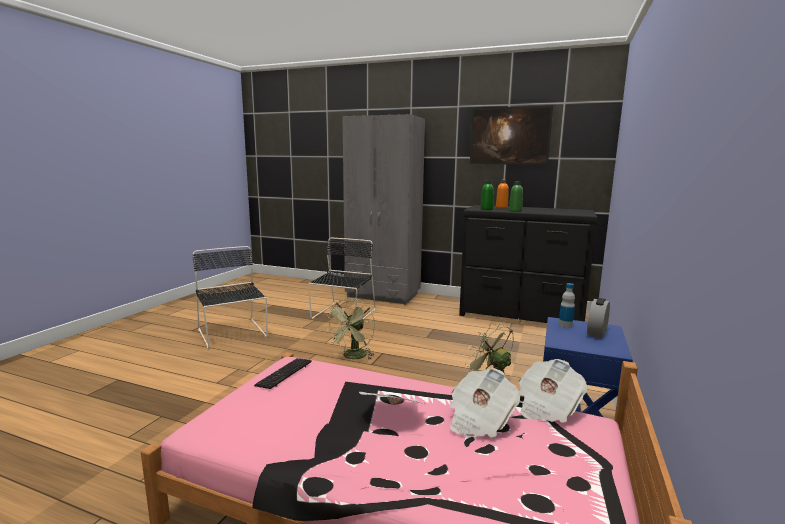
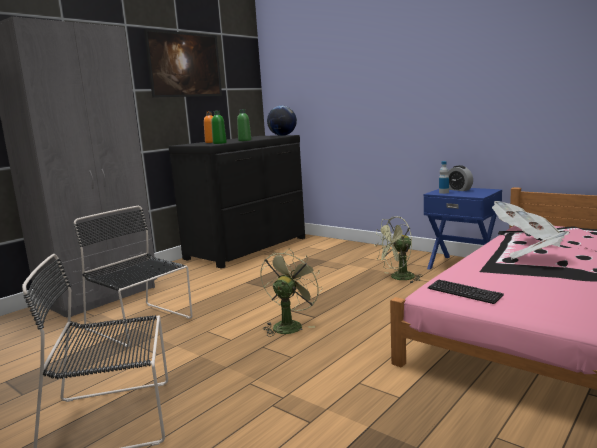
camera: 70 degrees left, 0 degrees up
green fan [326,298,375,360] -> green fan turned 105 degrees counterclockwise [260,248,322,337]
none -> globe [267,106,297,136]

